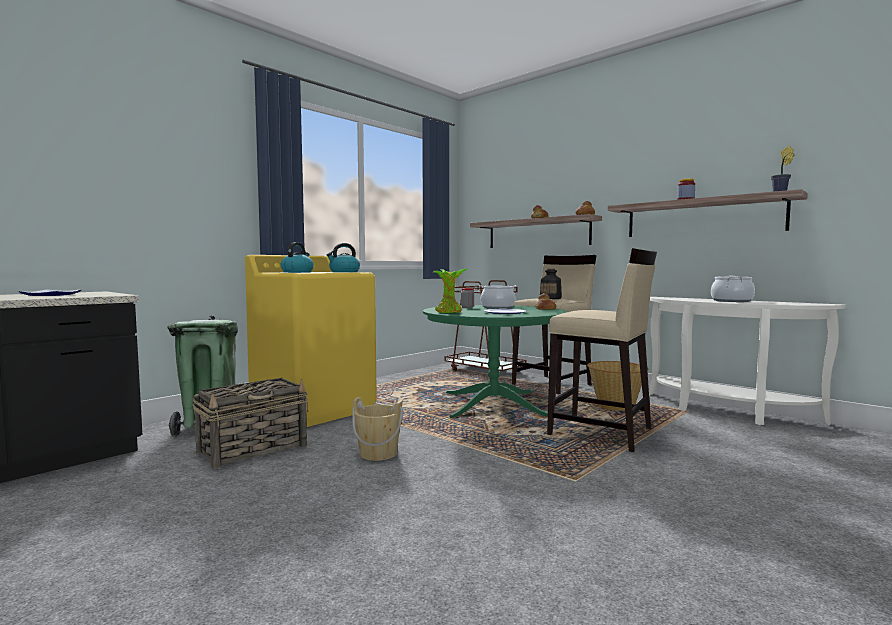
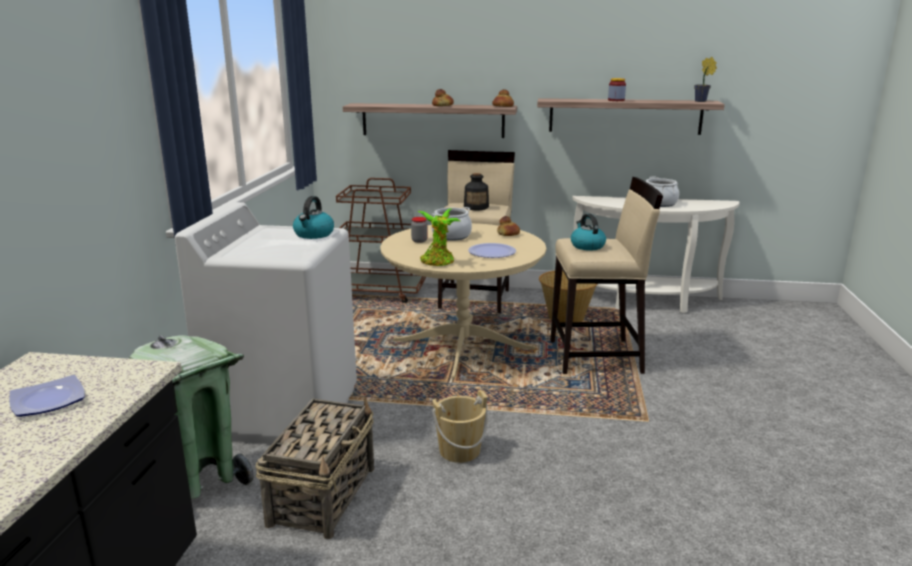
camera: 35 degrees left, 15 degrees up
yellow washing machine [245,255,377,427] -> white washing machine [175,202,357,444]
kettle [281,242,314,273] -> kettle moved to [571,214,606,251]
green dining table [423,305,568,418] -> beige dining table [380,223,547,378]

